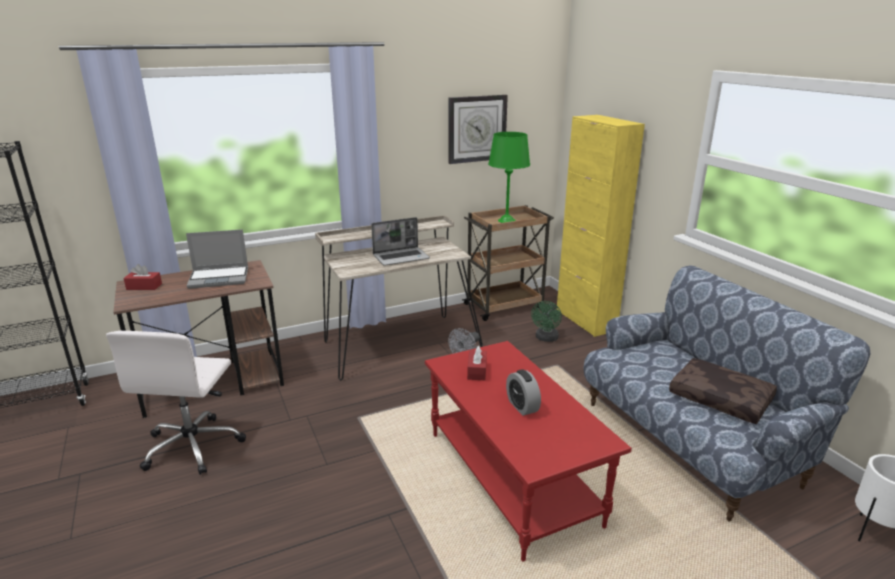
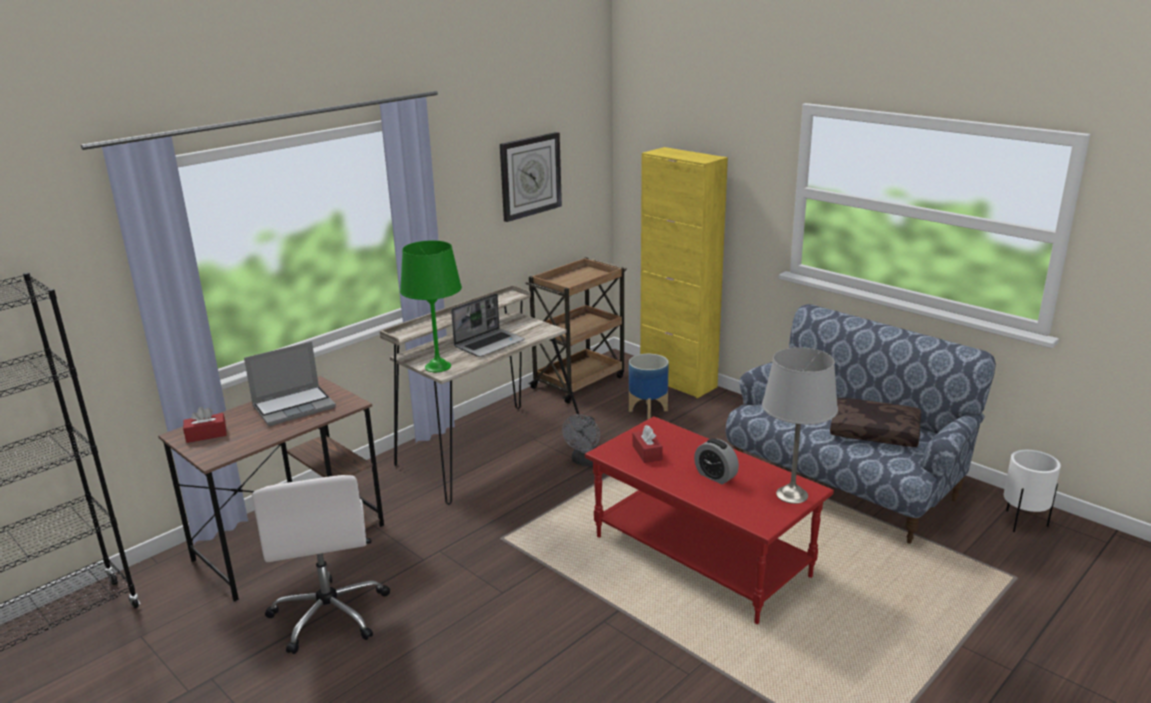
camera: 20 degrees left, 0 degrees up
green table lamp [488,132,530,223] -> green table lamp moved to [400,240,462,372]
green fan [531,301,562,342] -> planter [629,354,669,419]
none -> grey table lamp [762,347,838,504]

